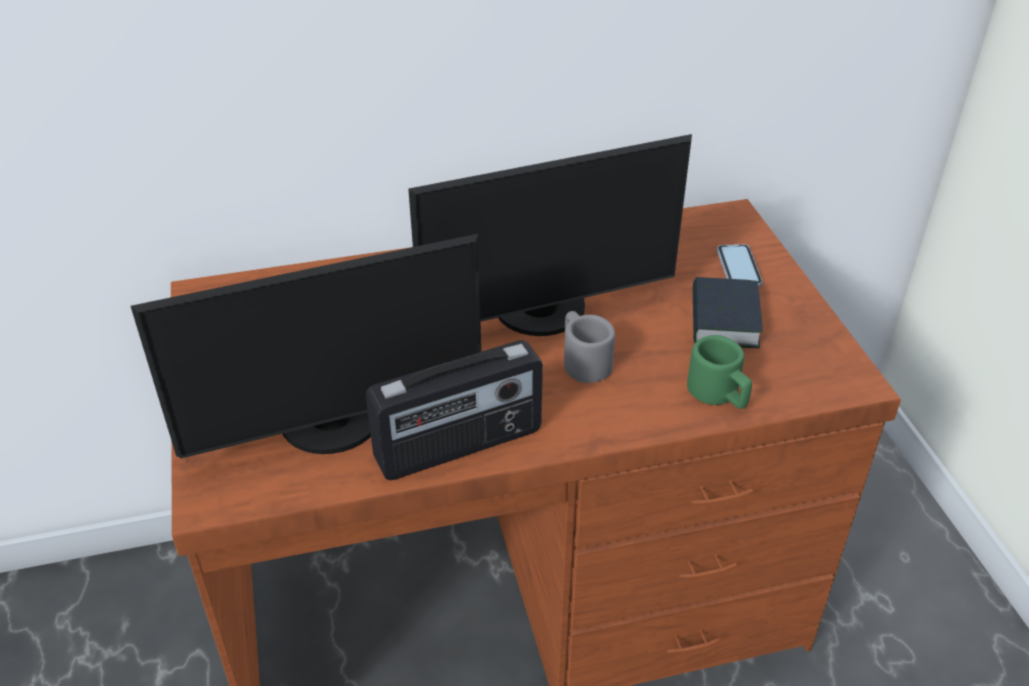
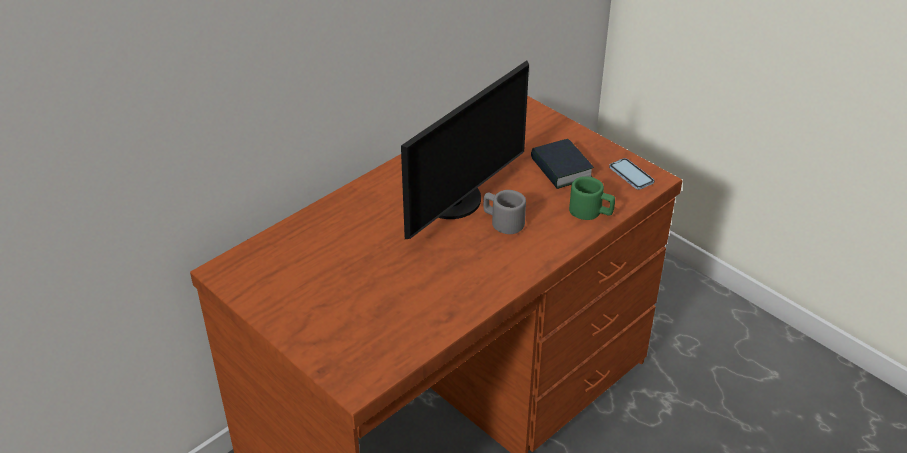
camera: 30 degrees left, 0 degrees up
monitor [131,234,481,458] -> none
radio [366,340,543,480] -> none
phone [717,244,763,286] -> phone moved to [609,158,654,190]

